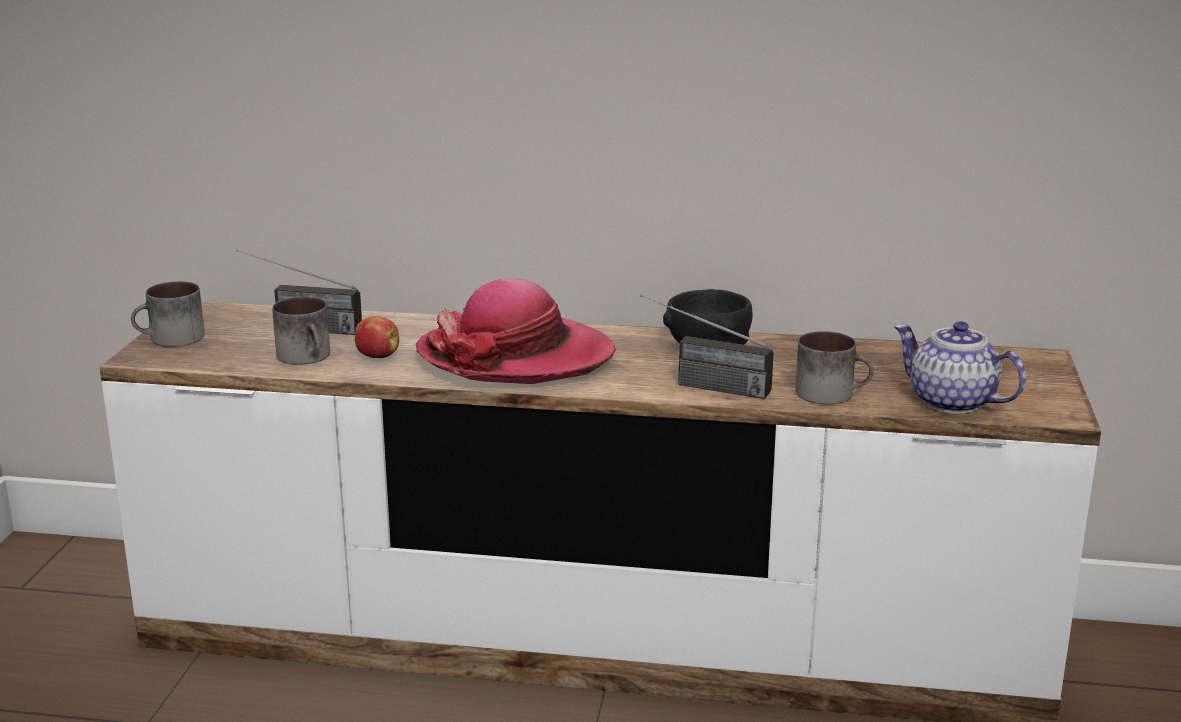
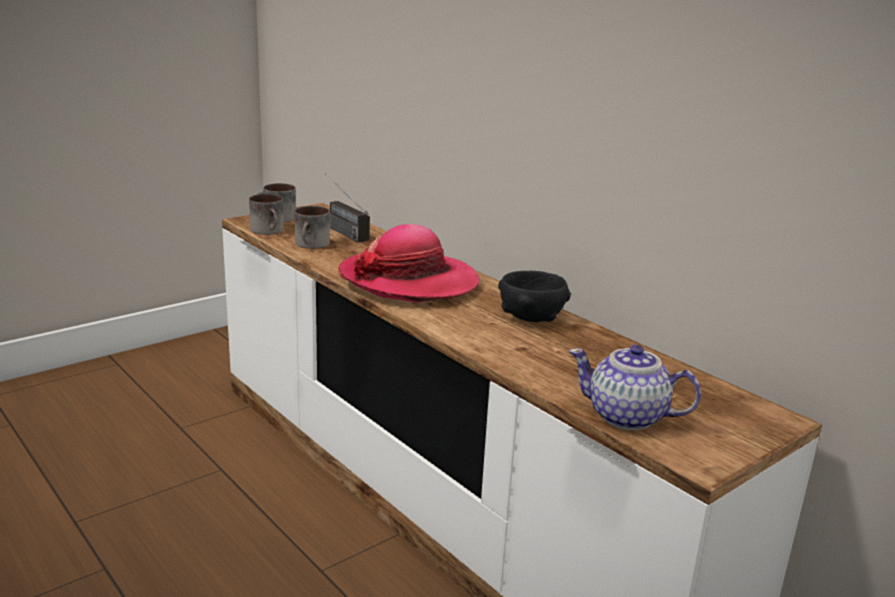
camera: 40 degrees right, 0 degrees up
apple [355,316,399,358] -> none
radio [640,294,774,399] -> none
mug [795,331,874,404] -> mug moved to [249,194,284,235]
teapot [894,321,1026,414] -> teapot turned 60 degrees counterclockwise [569,345,701,430]

